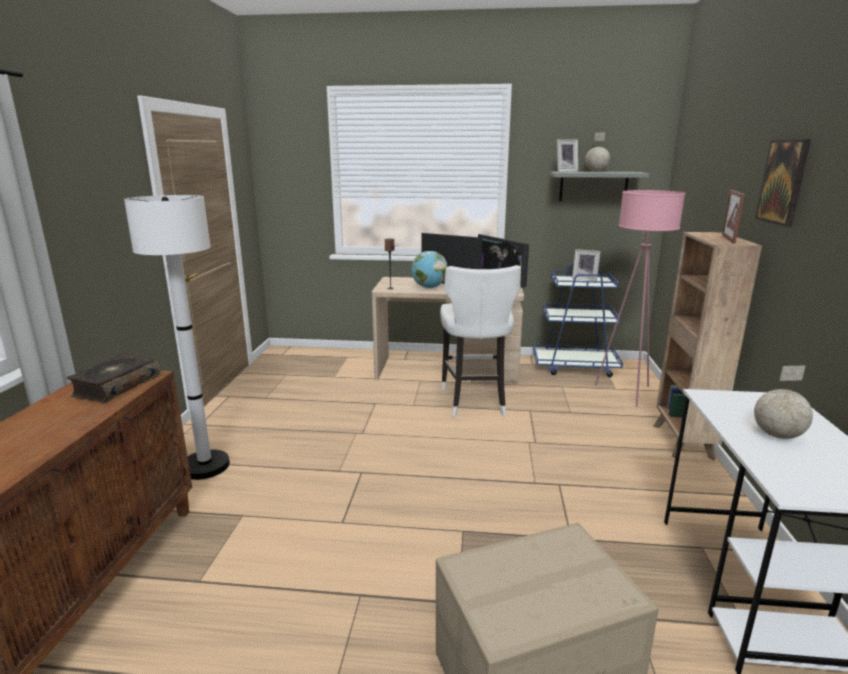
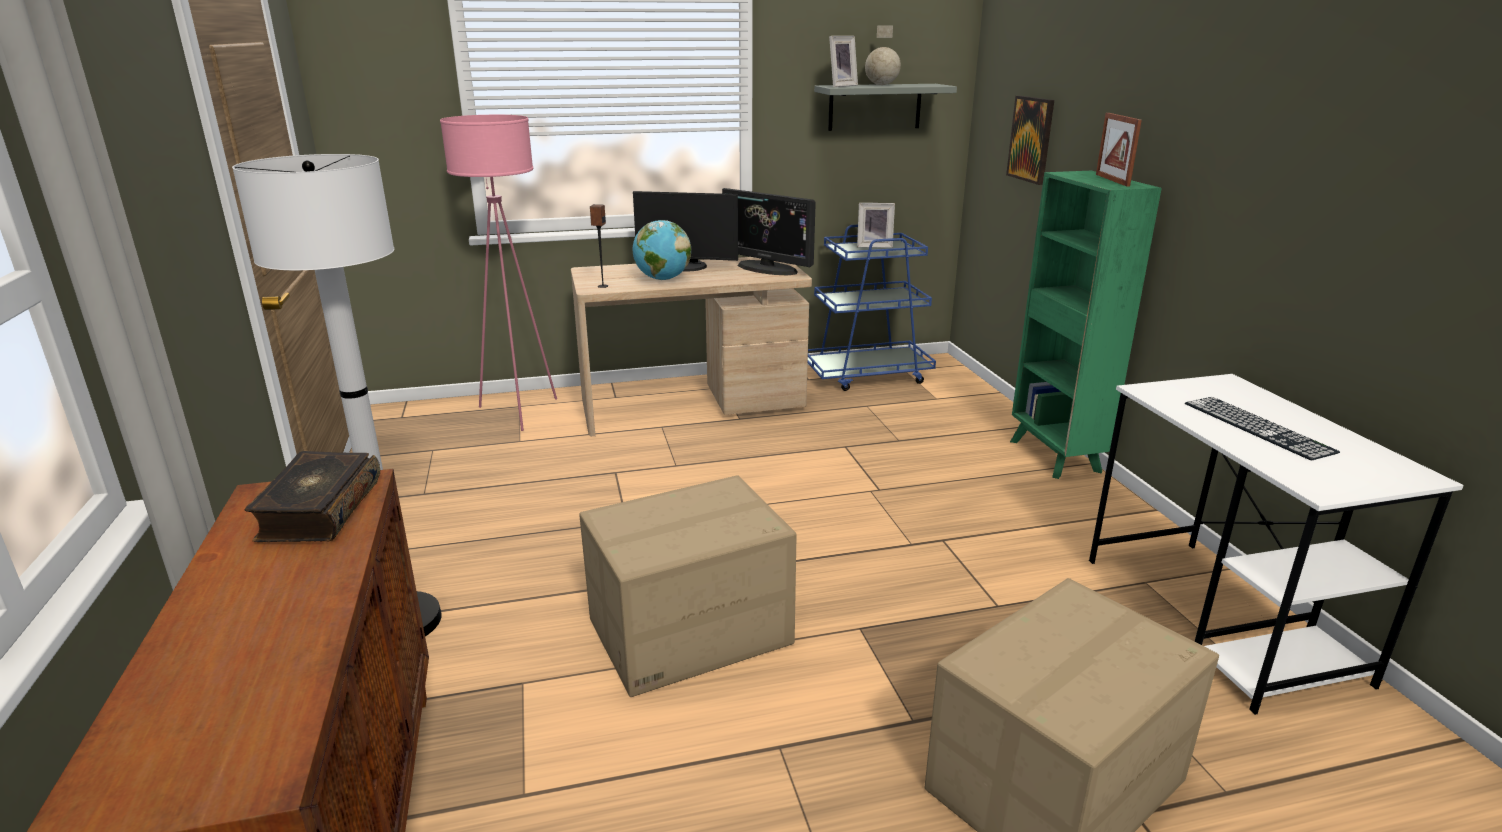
camera: 20 degrees left, 5 degrees up
white stool [440,265,521,417] -> none
pink floor lamp [595,190,685,407] -> pink floor lamp moved to [440,115,557,431]
brown bookcase [653,232,762,460] -> green bookcase [1010,171,1162,479]
globe [754,366,813,439] -> keyboard [1185,397,1340,460]
picture [755,139,811,227] -> picture moved to [1006,96,1054,185]
none -> cardboard box [579,475,797,697]

